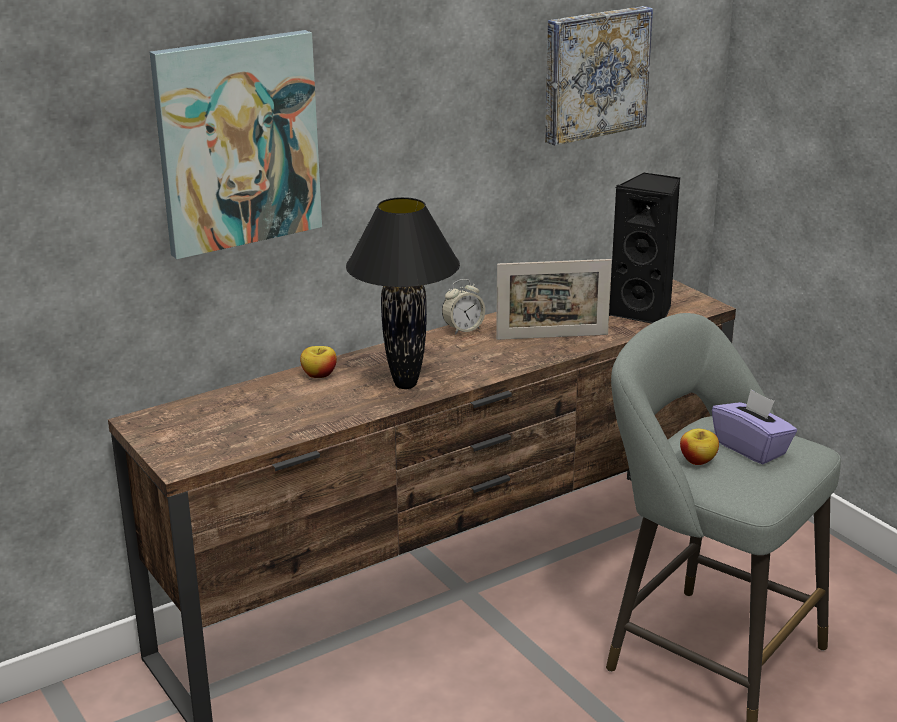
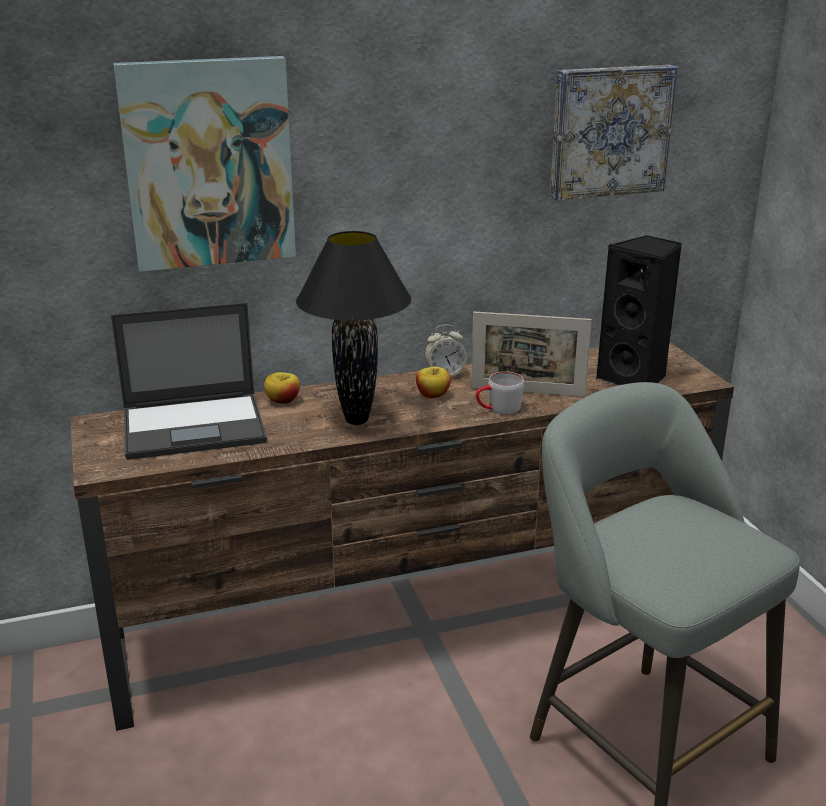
camera: 15 degrees right, 0 degrees up
apple [680,429,719,465] -> apple moved to [416,366,451,398]
purple tissue box [712,389,797,464] -> none
none -> laptop [111,303,267,460]
none -> grey mug [475,372,524,415]

